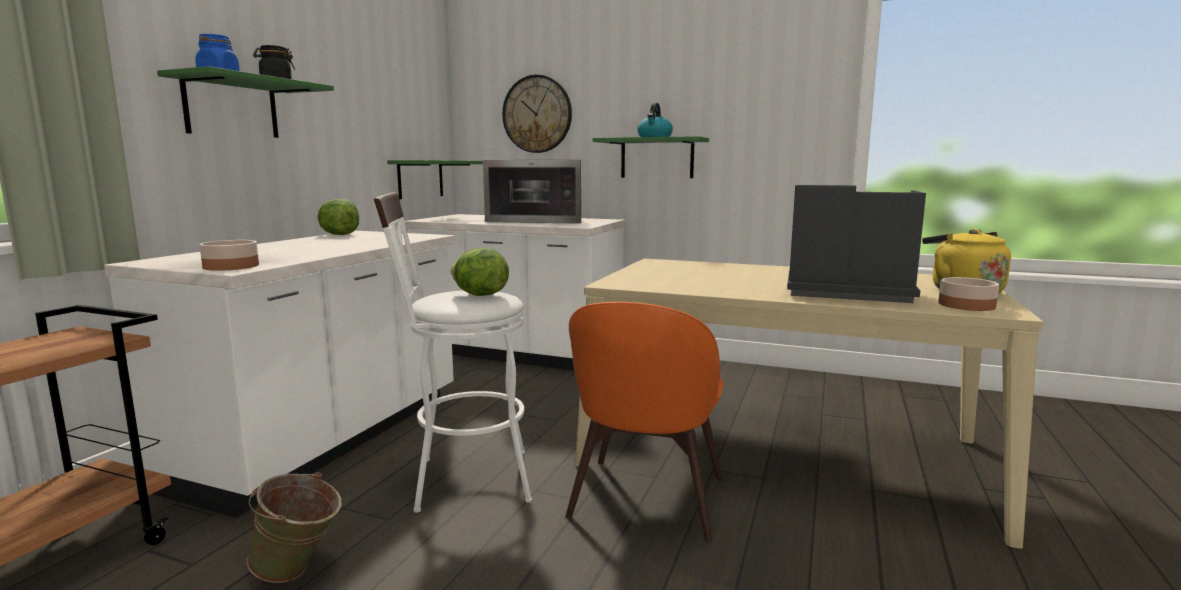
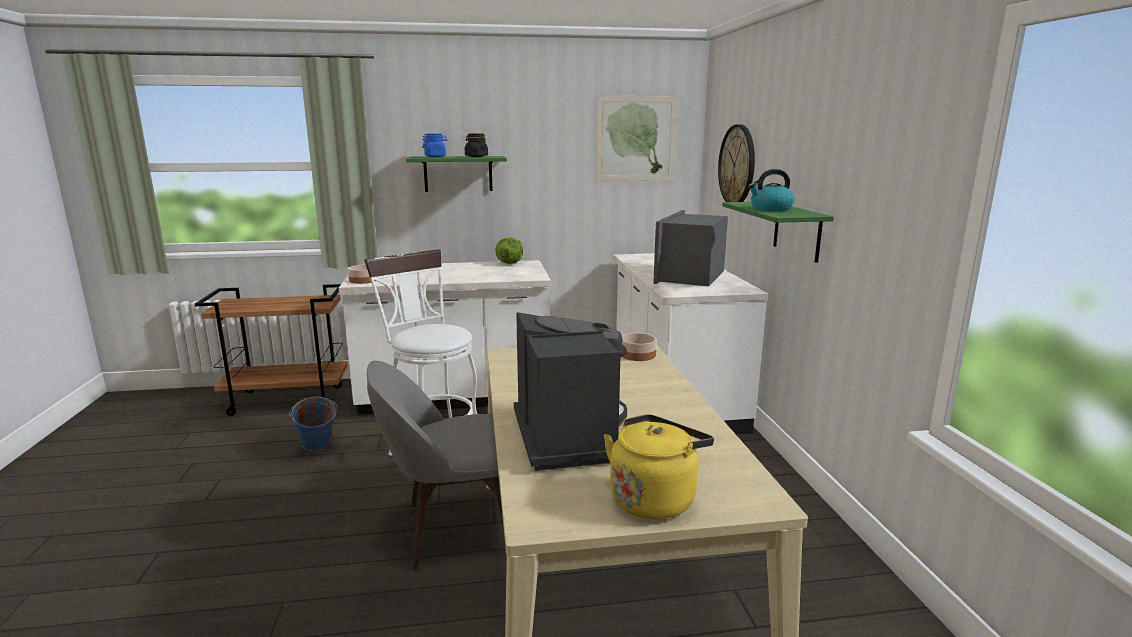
camera: 60 degrees right, 5 degrees up
green bucket [247,472,341,583] -> blue bucket [289,397,338,451]
green shelf [387,160,483,199] -> none
lettuce [451,248,509,296] -> none
microwave [483,160,581,224] -> microwave turned 45 degrees clockwise [653,210,728,286]
orange chair [565,302,724,542] -> grey chair [367,361,503,570]
bowl [938,277,999,311] -> bowl moved to [621,333,657,361]
none -> picture [596,96,678,181]

